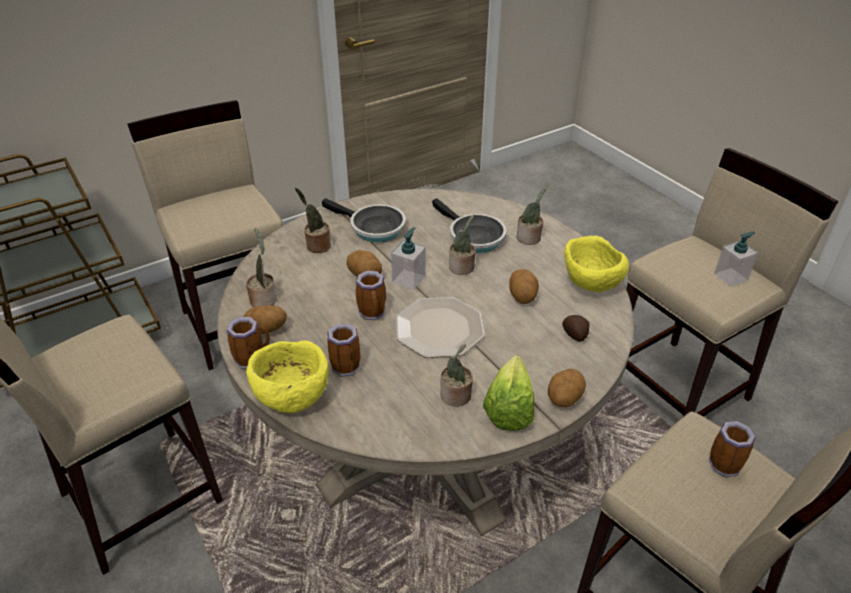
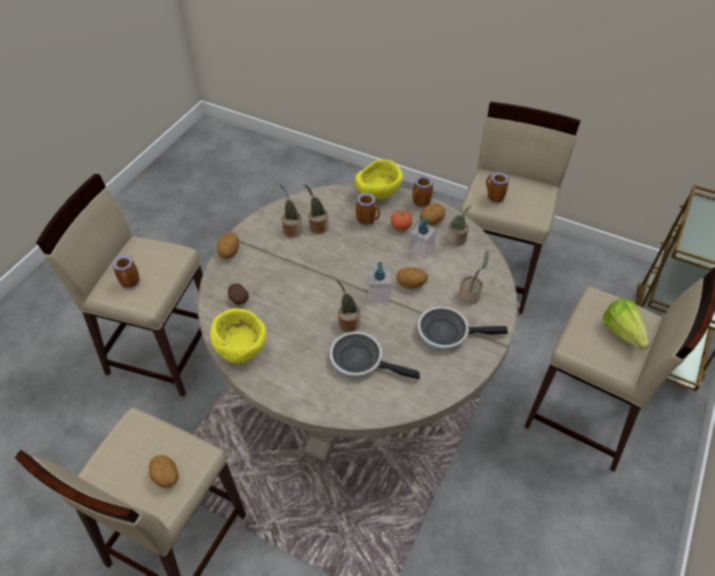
camera: 150 degrees right, 10 degrees up
mug [356,271,386,320] -> mug moved to [486,172,509,204]
plate [395,297,485,358] -> none
lettuce [483,355,534,431] -> lettuce moved to [603,298,649,350]
potato [509,269,539,304] -> potato moved to [149,455,179,488]
potted plant [516,185,548,245] -> potted plant moved to [304,184,329,234]
soap dispenser [714,231,758,287] -> soap dispenser moved to [408,217,437,260]
none -> tomato [391,210,412,231]

